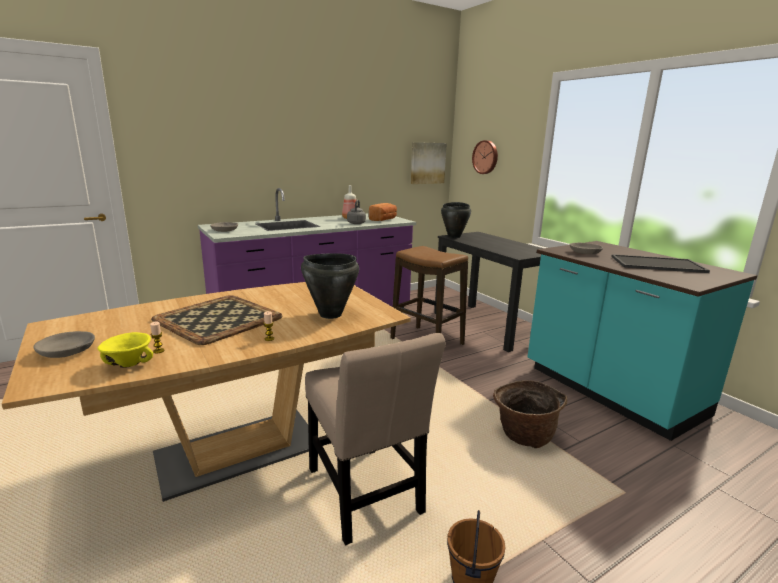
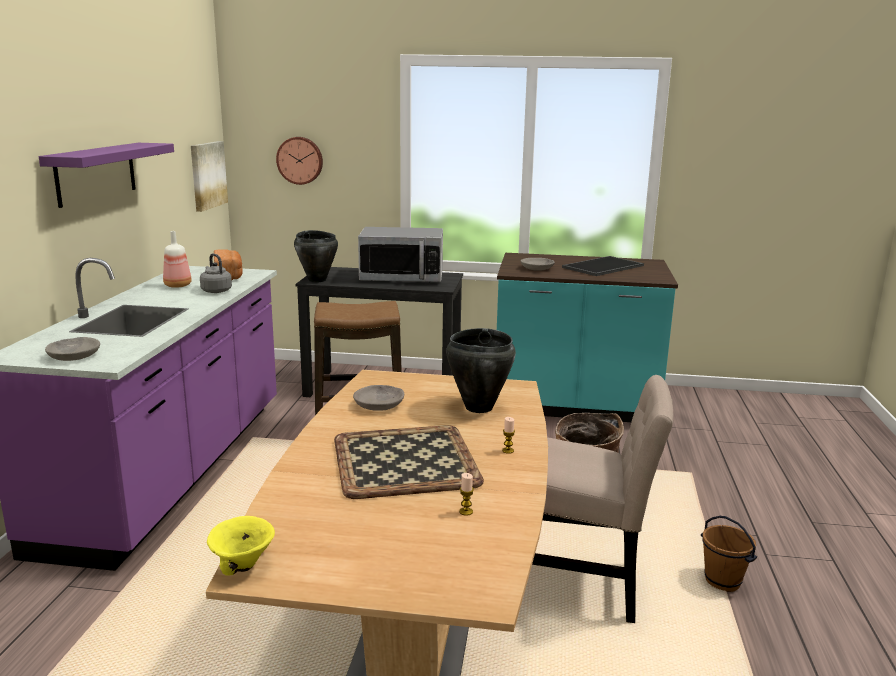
camera: 50 degrees left, 0 degrees up
grey bowl [33,331,95,358] -> grey bowl moved to [353,385,404,411]
yellow bowl [98,332,153,368] -> yellow bowl moved to [207,516,275,576]
none -> purple shelf [39,143,174,208]
none -> microwave [358,227,443,282]

